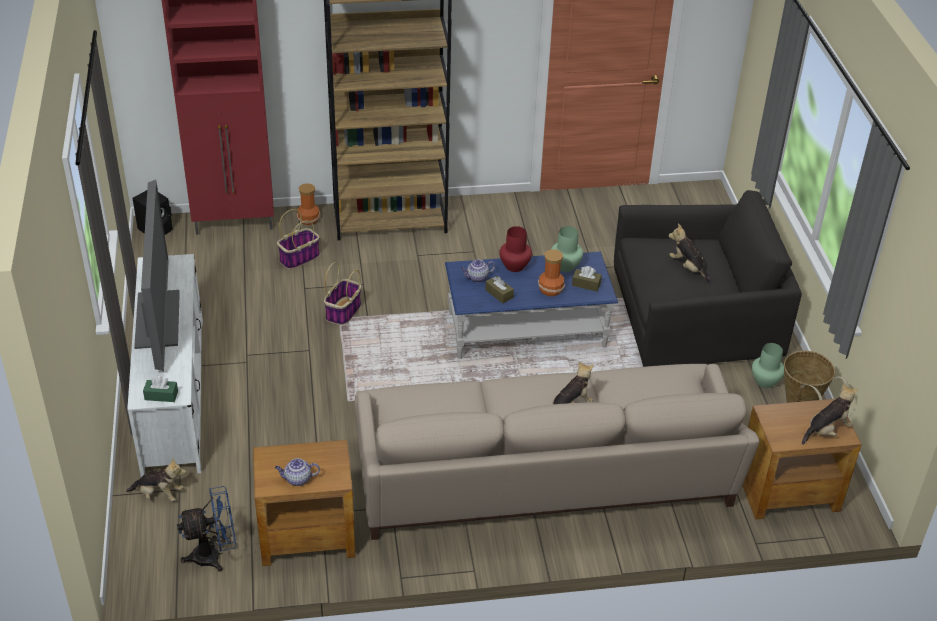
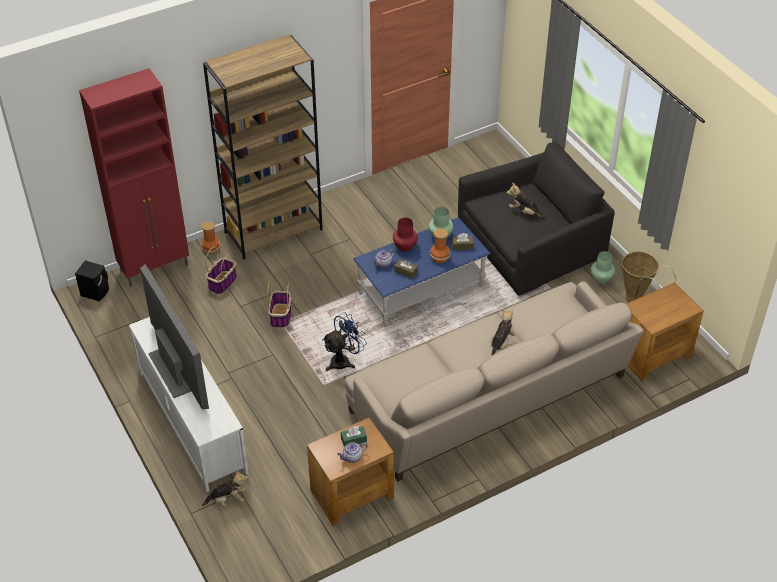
camera: 20 degrees left, 5 degrees up
green tissue box [143,376,178,402] -> green tissue box moved to [341,426,367,447]
blue fan [177,486,236,572] -> blue fan moved to [323,312,367,371]
plush toy [802,383,858,445] -> none

